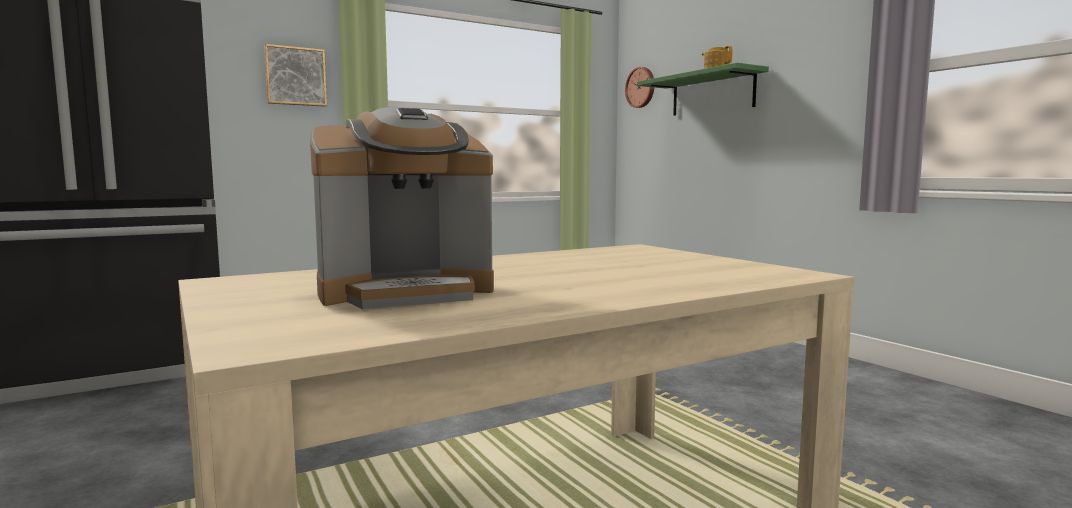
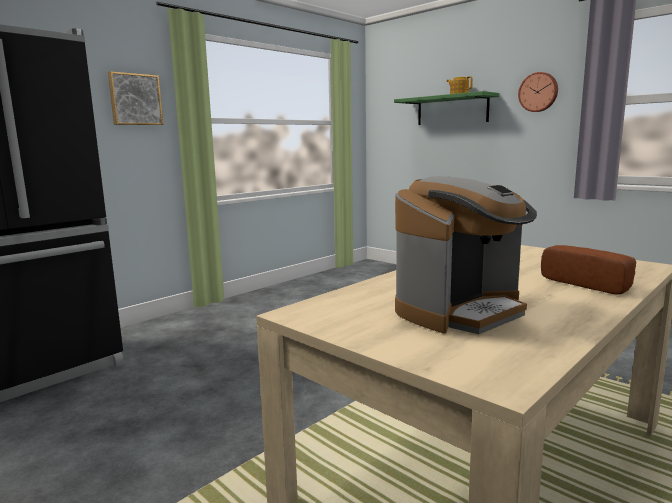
camera: 15 degrees left, 5 degrees up
wall clock [625,67,654,108] -> wall clock moved to [518,72,558,112]
none -> bread [541,245,636,295]

